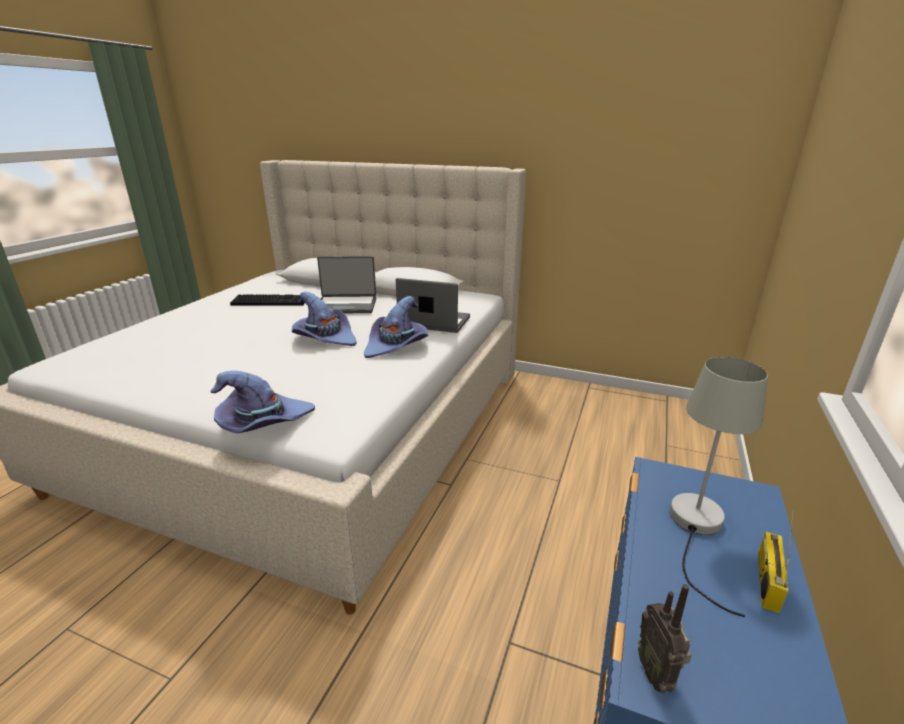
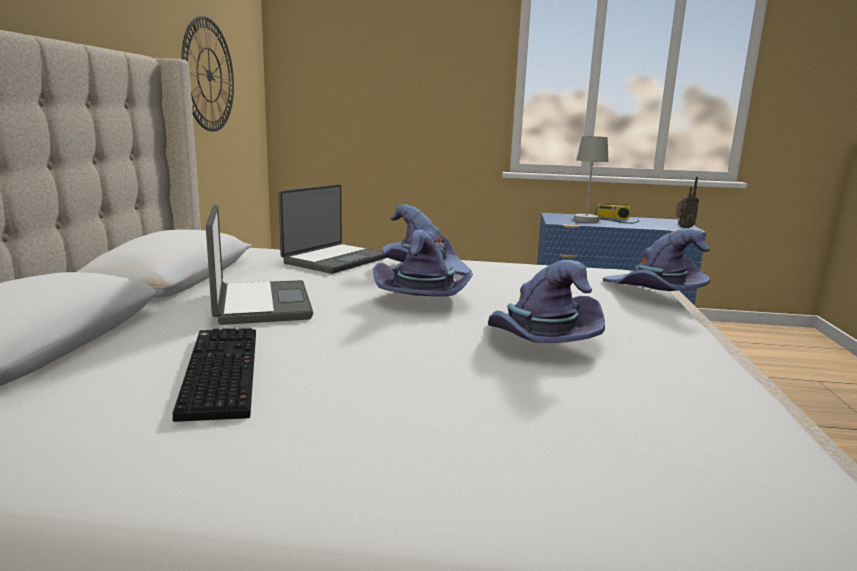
camera: 105 degrees left, 10 degrees down
laptop [396,278,470,333] -> laptop turned 150 degrees counterclockwise [278,184,387,274]
none -> wall clock [181,16,234,132]
none -> purple hat [488,260,605,343]

